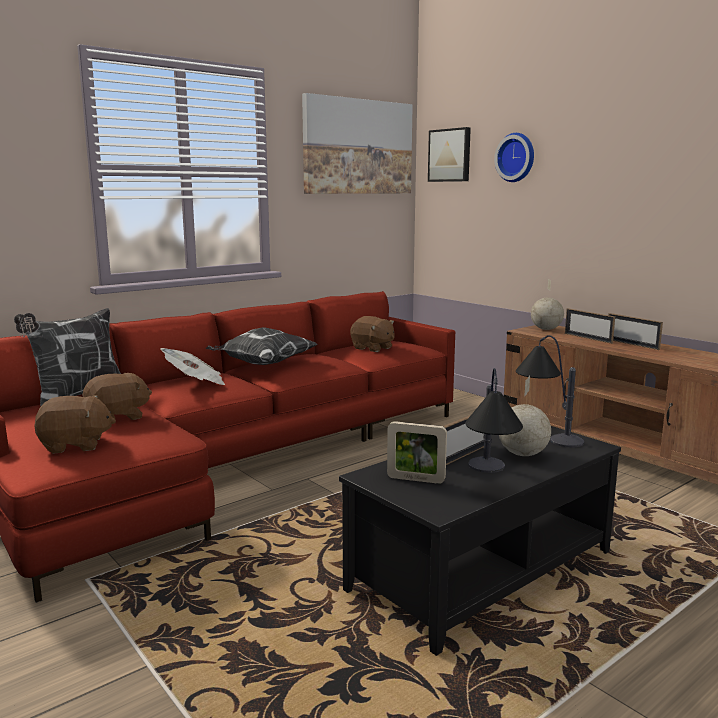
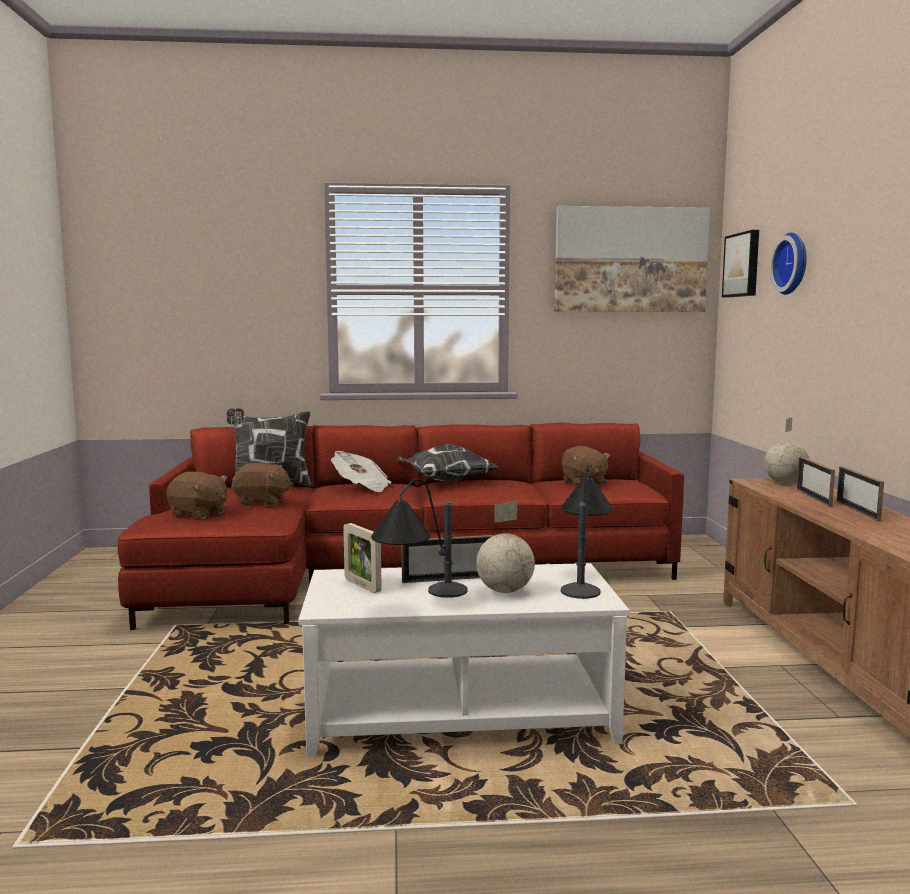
camera: 35 degrees right, 5 degrees down
black coffee table [339,426,621,656] -> white coffee table [298,563,630,757]

